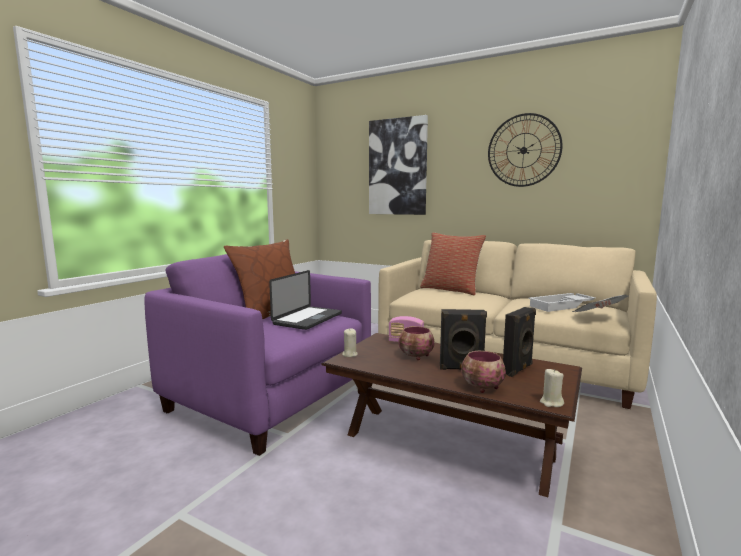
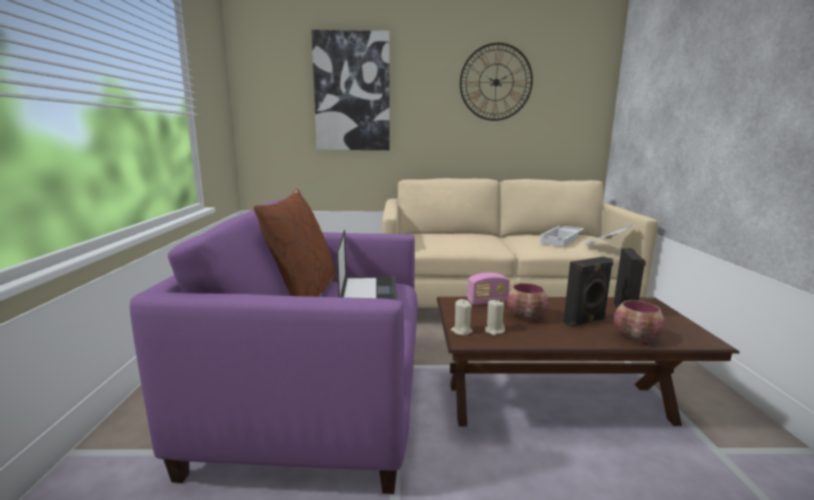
camera: 30 degrees left, 5 degrees up
pillow [420,233,486,295] -> none
beige candle [540,369,564,407] -> beige candle moved to [485,299,505,335]

